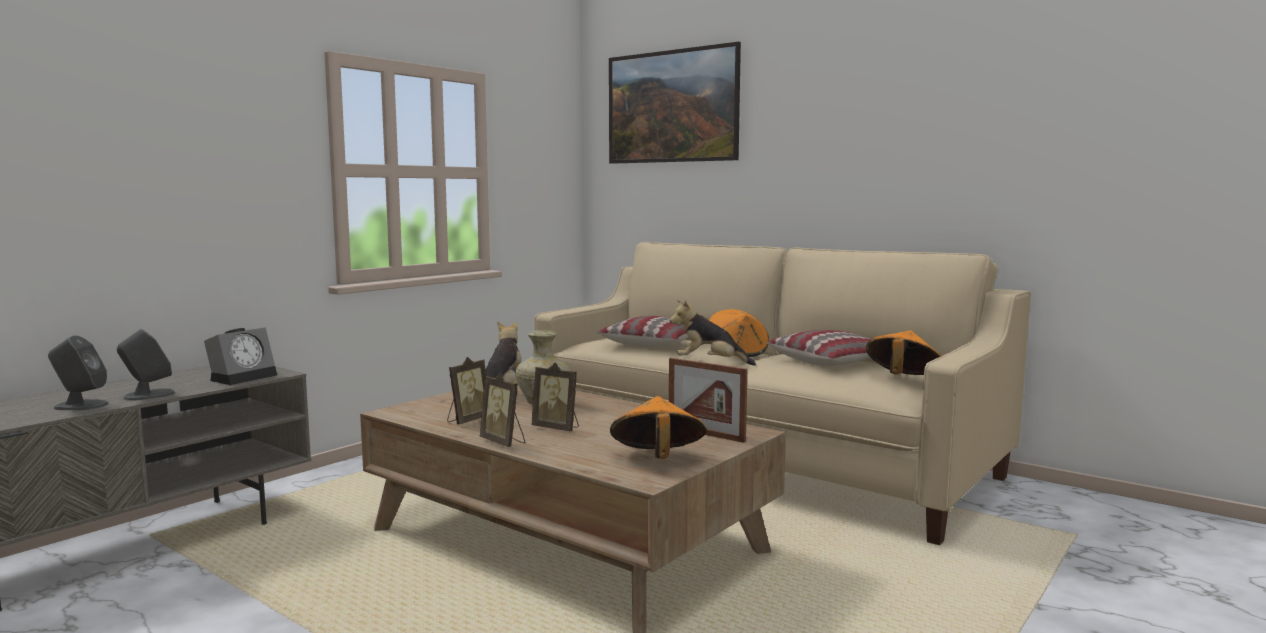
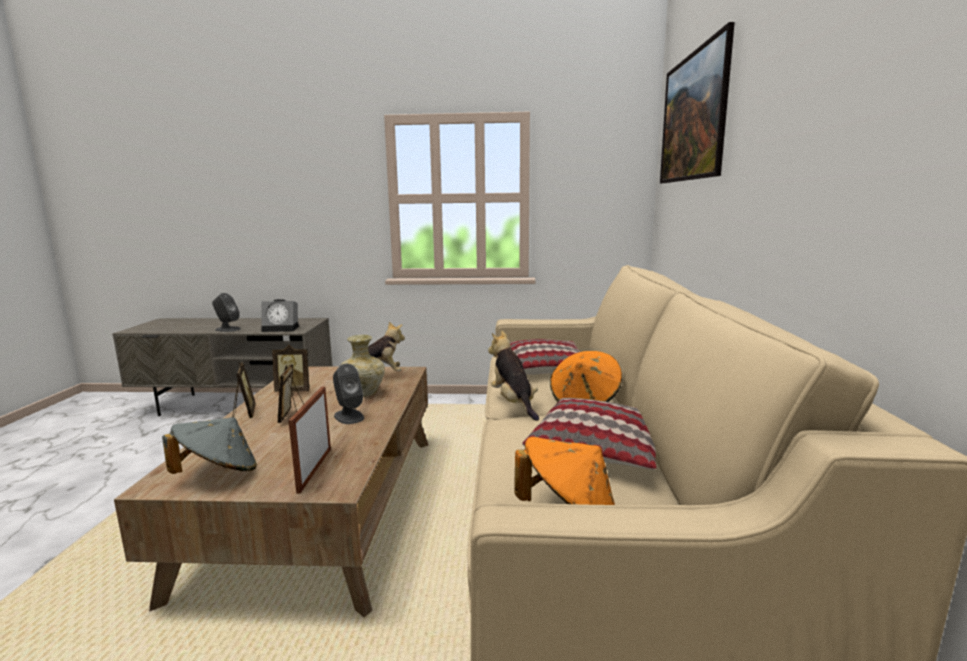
camera: 55 degrees right, 5 degrees up
grey speaker [48,335,109,410] -> grey speaker moved to [333,364,364,424]
picture frame [480,373,525,447] -> picture frame turned 150 degrees clockwise [232,362,256,418]
orange hat [610,396,707,459] -> grey hat [162,417,257,474]

